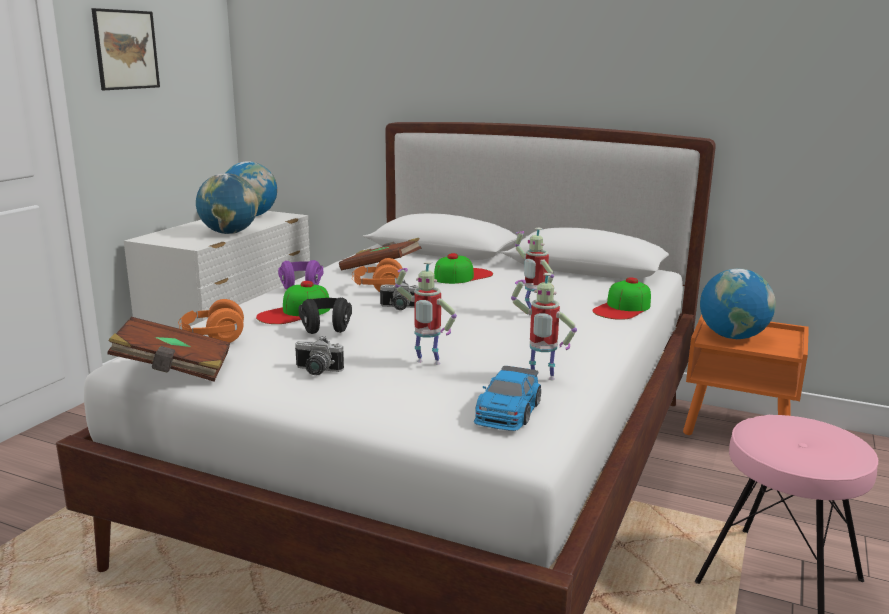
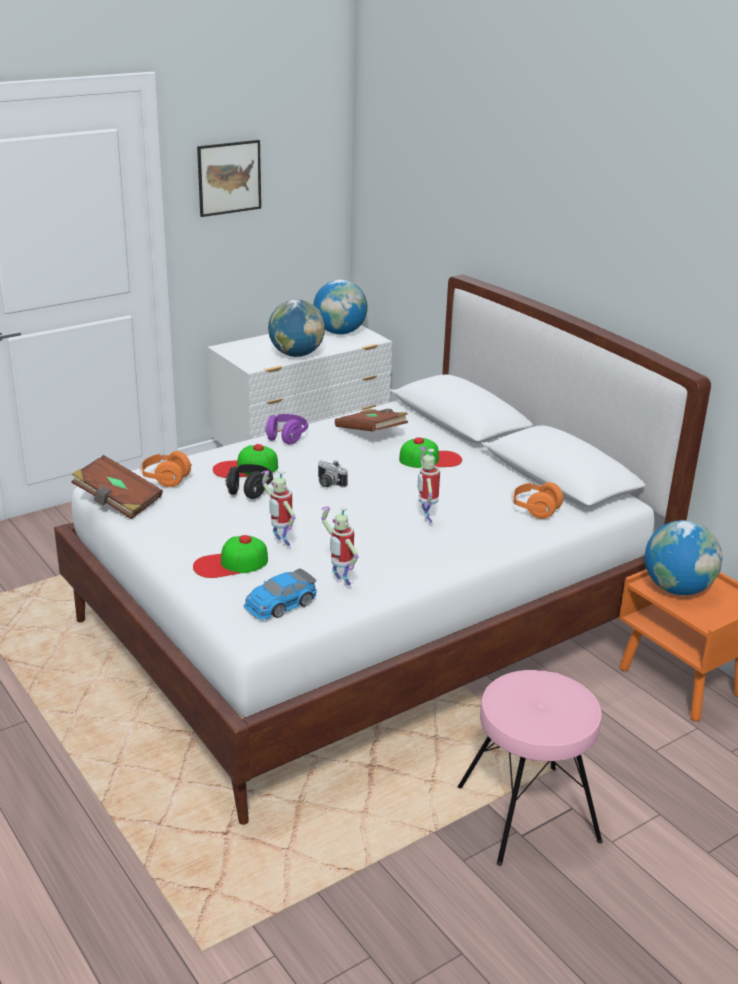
camera: 30 degrees right, 10 degrees up
camera [295,336,344,375] -> none
orange headphones [352,258,402,292] -> orange headphones moved to [512,482,564,519]
cap [592,277,651,320] -> cap moved to [193,535,268,578]

